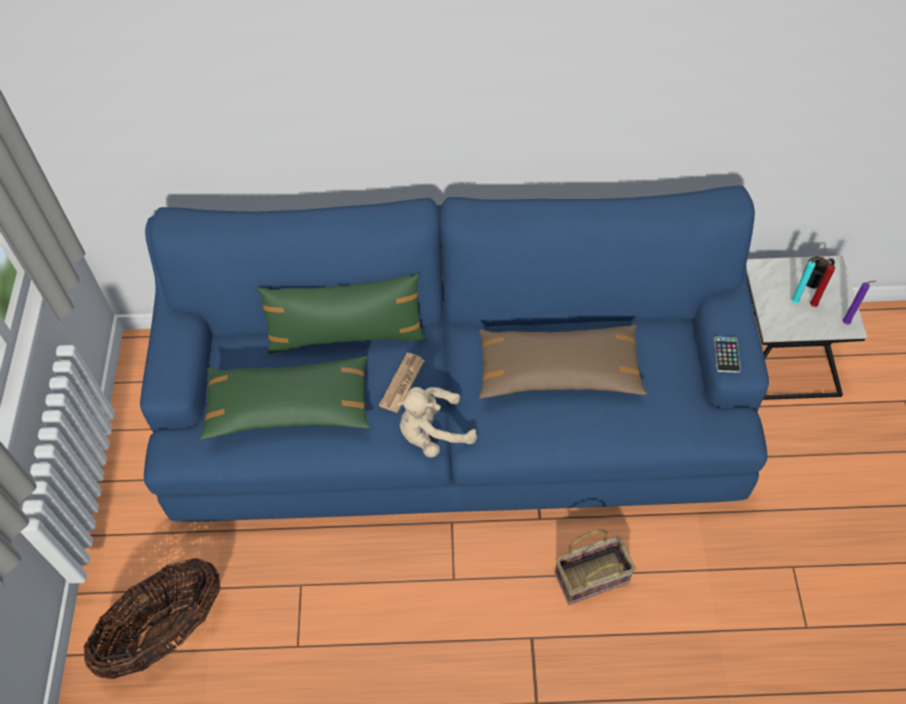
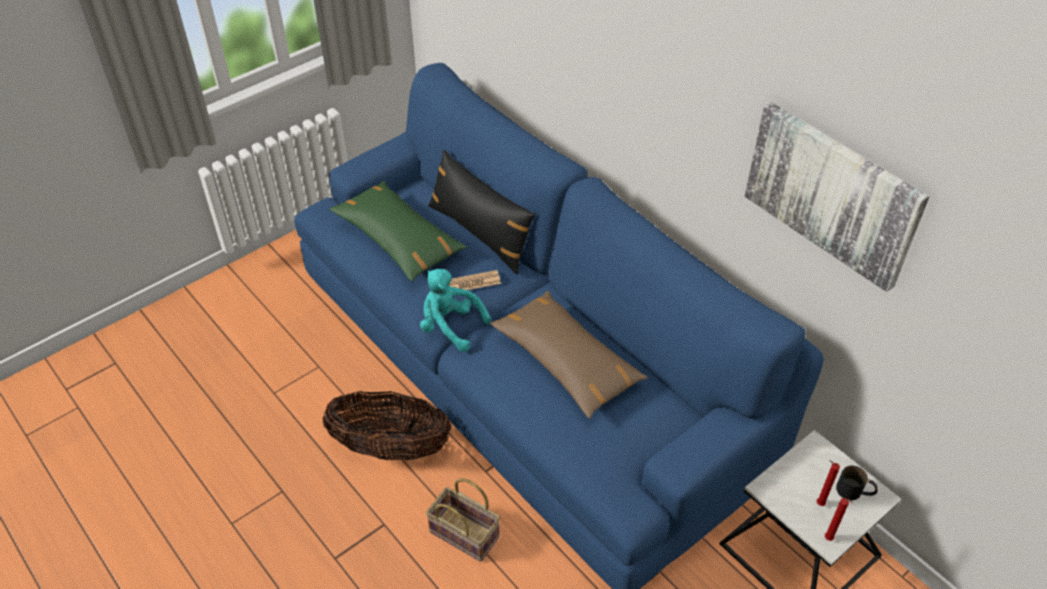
camera: 50 degrees right, 10 degrees down
basket [83,558,221,679] -> basket moved to [323,391,452,460]
green pillow [257,274,426,354] -> black pillow [428,149,535,274]
beige plush toy [397,387,477,458] -> turquoise plush toy [420,269,491,352]
phone [714,337,740,373] -> none
turquoise candle [791,257,821,303] -> none
purple candle [842,281,876,324] -> red candle [825,498,853,541]
none -> picture [745,102,929,292]

